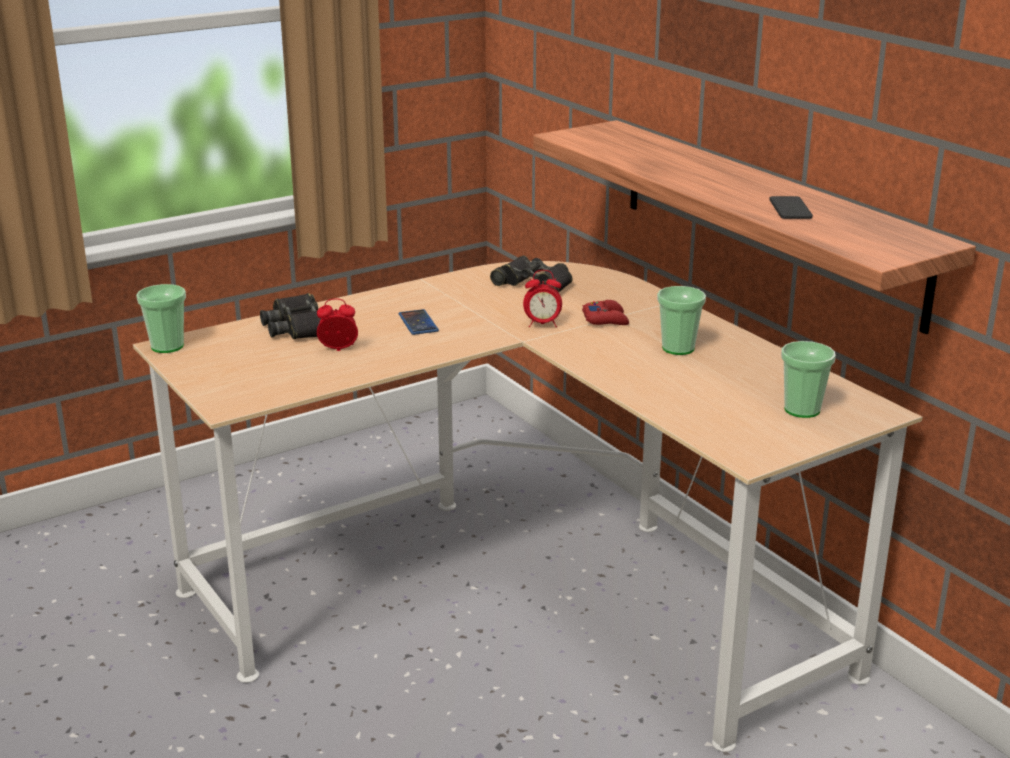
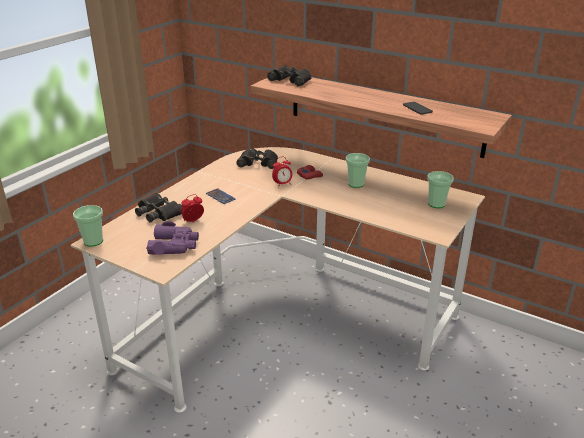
camera: 25 degrees left, 5 degrees up
none -> purple binoculars [146,221,199,255]
none -> black binoculars [267,65,312,87]

